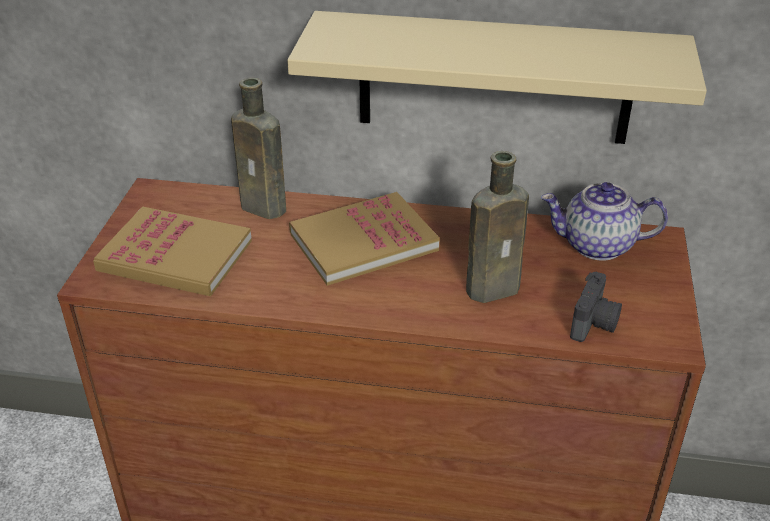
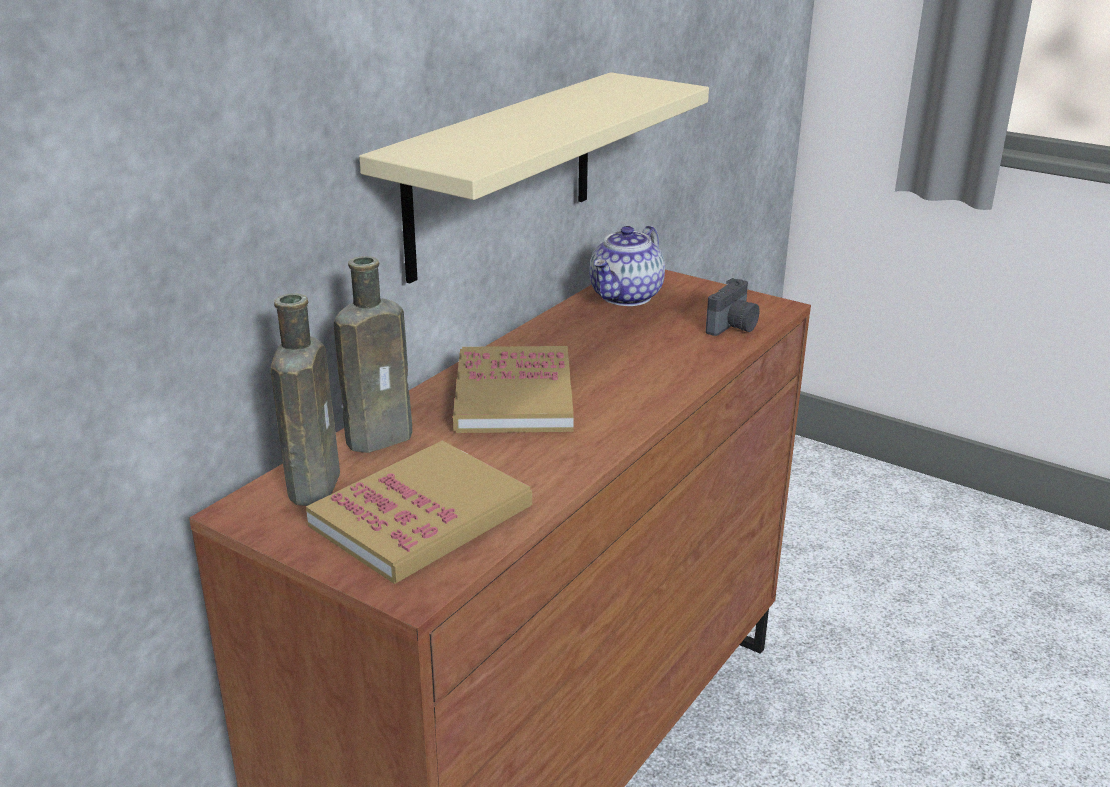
camera: 65 degrees left, 10 degrees down
brown bottle [466,151,529,303] -> brown bottle moved to [271,293,340,506]
camera [570,272,622,342] -> camera turned 75 degrees clockwise [706,278,760,336]

